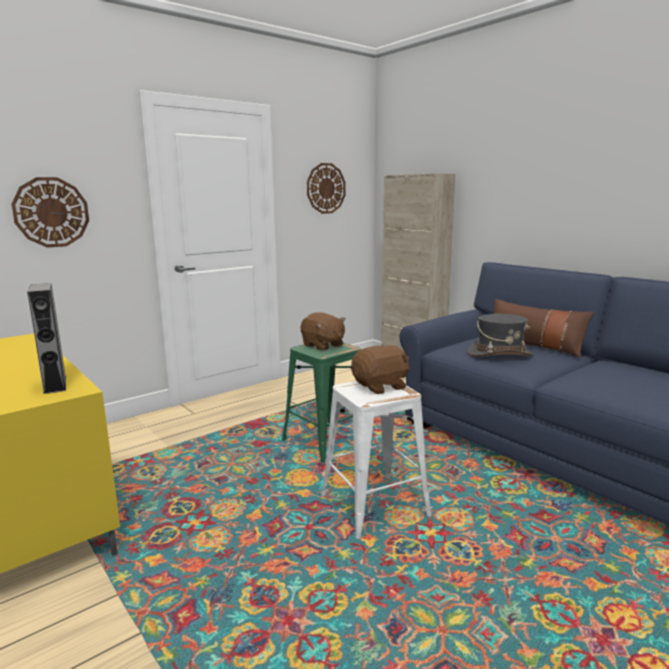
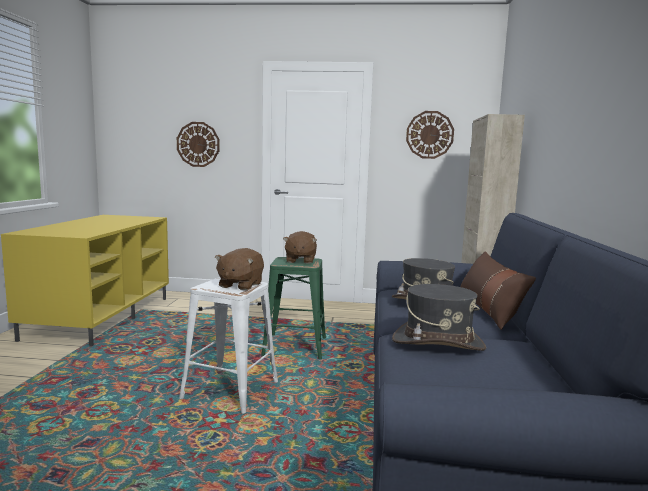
camera: 45 degrees right, 5 degrees down
grey speaker [27,283,66,394] -> none
brown plush toy [351,345,409,394] -> brown plush toy turned 90 degrees clockwise [215,248,264,290]
none -> grey hat [392,284,486,351]

